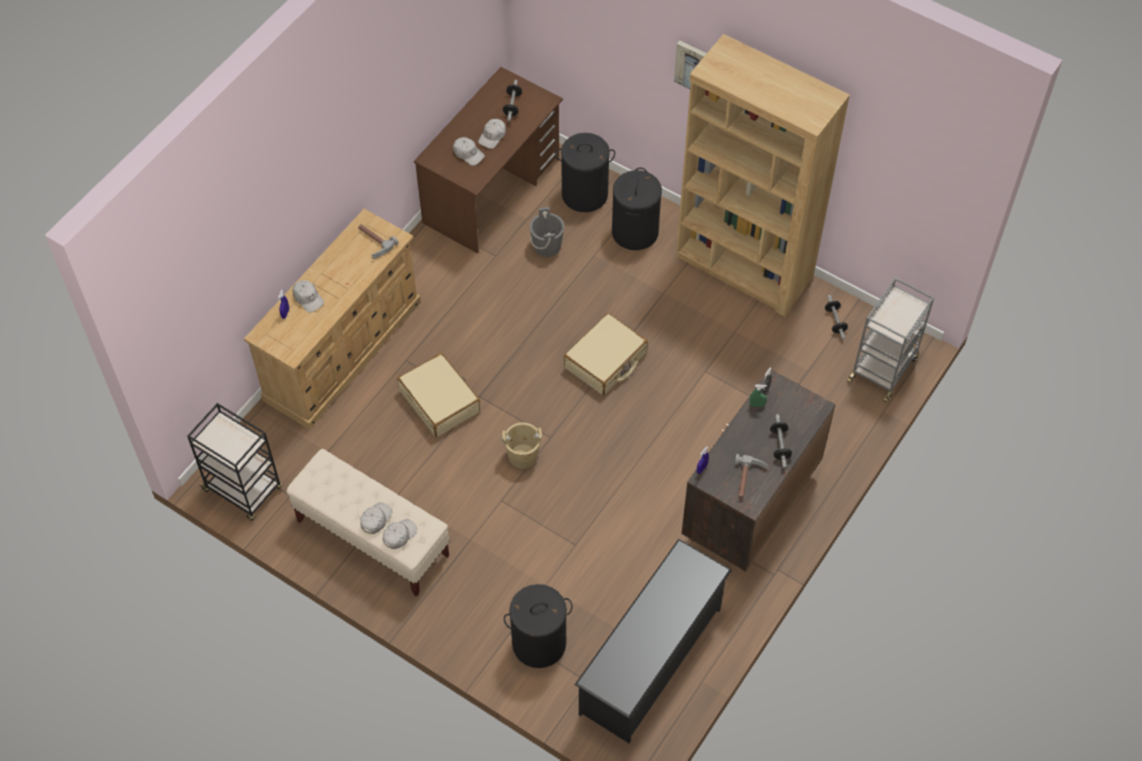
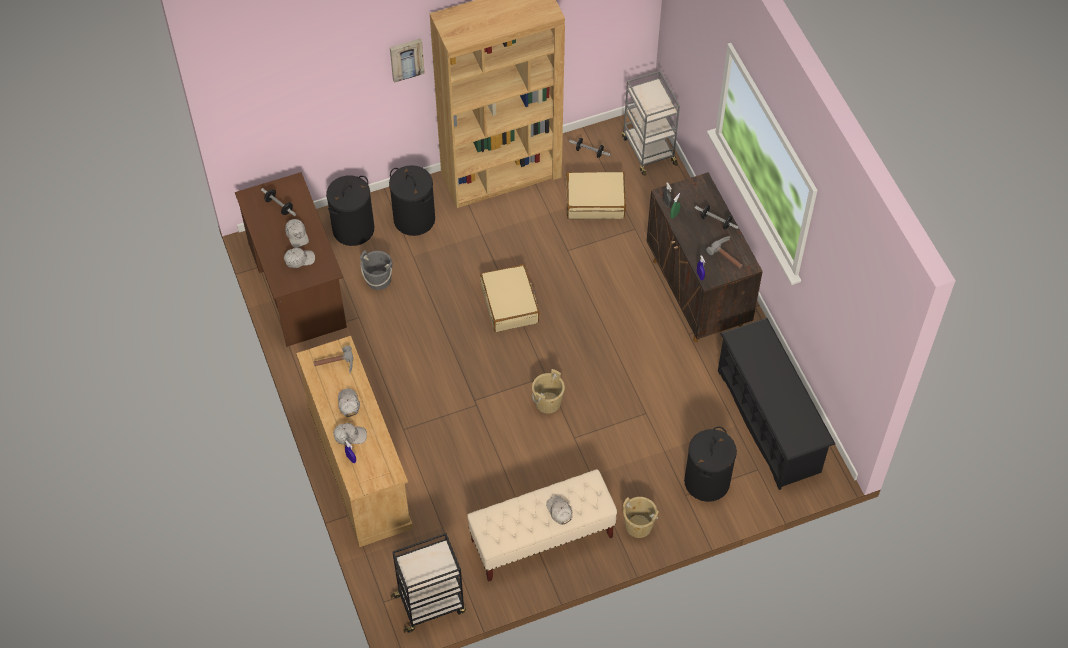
camera: 55 degrees left, 0 degrees up
white cap [383,519,417,549] -> white cap moved to [338,388,360,417]
beige suitcase [397,353,480,437] -> beige suitcase moved to [566,171,626,219]
none -> beige bucket [623,497,659,538]

